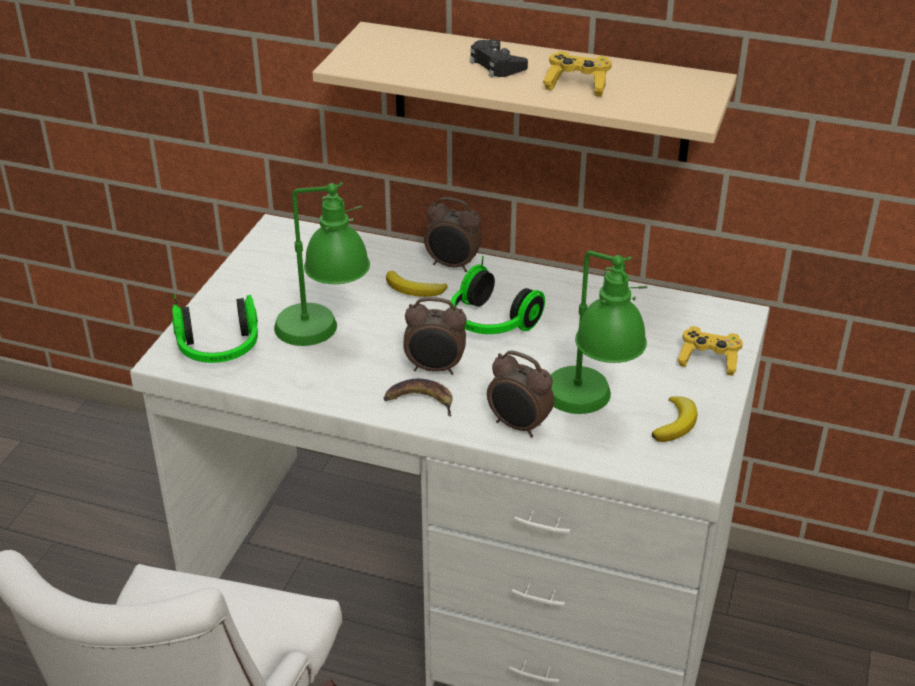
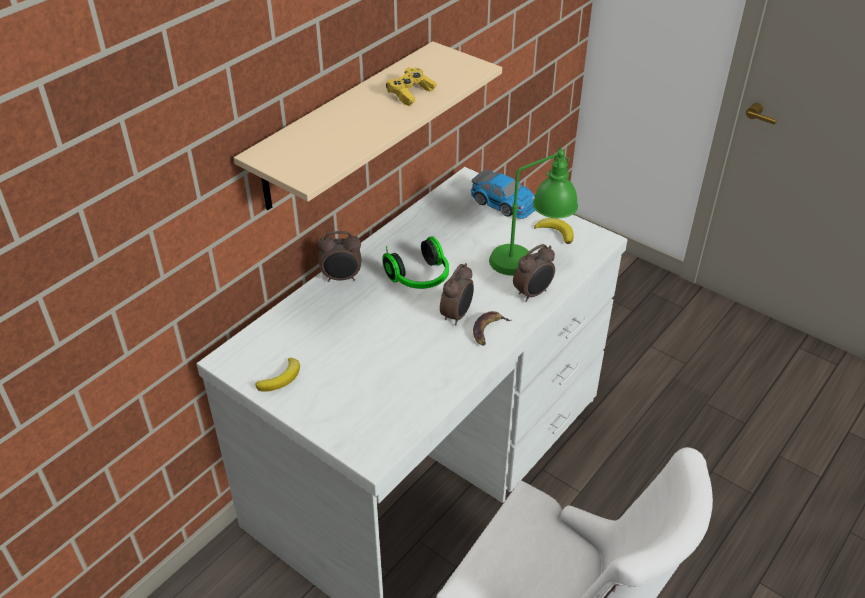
camera: 70 degrees left, 5 degrees up
headphones [172,294,258,363] -> none
green table lamp [274,182,370,346] -> none
banana [386,271,448,297] -> banana moved to [256,358,300,392]
alarm clock [424,197,482,272] -> alarm clock turned 45 degrees clockwise [318,231,361,282]
black game controller [470,39,528,78] -> none
yellow game controller [677,326,743,376] -> toy car [471,169,535,219]

